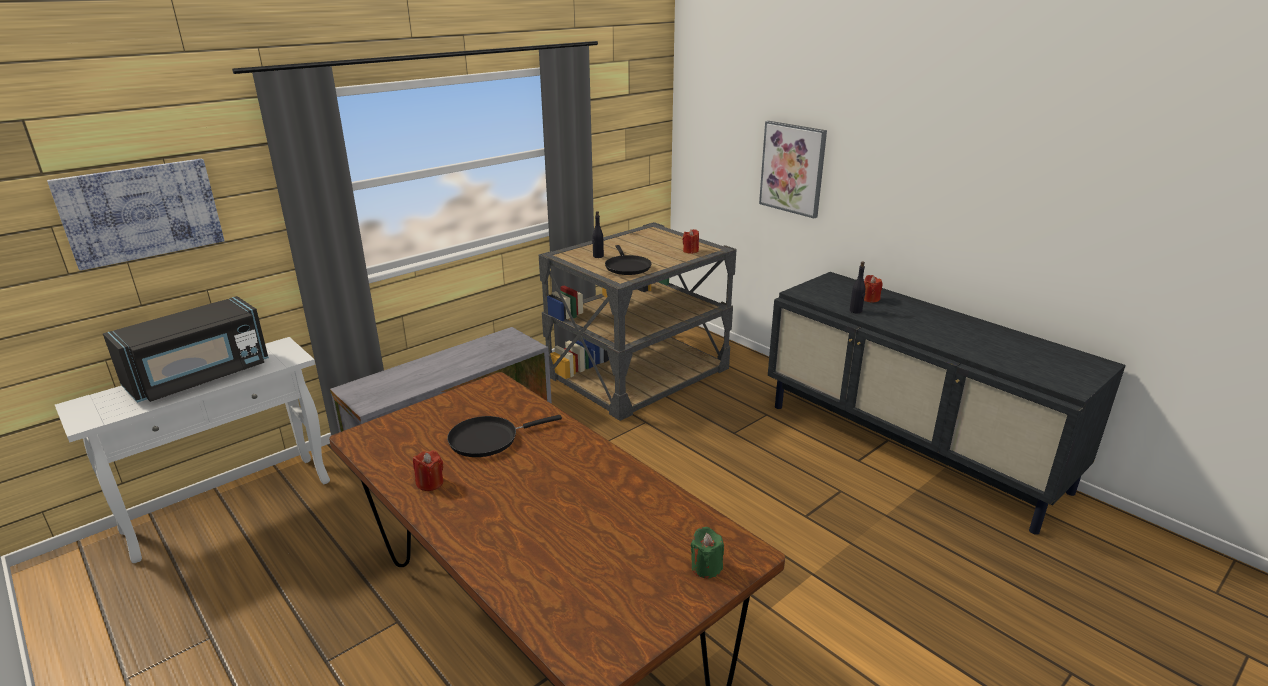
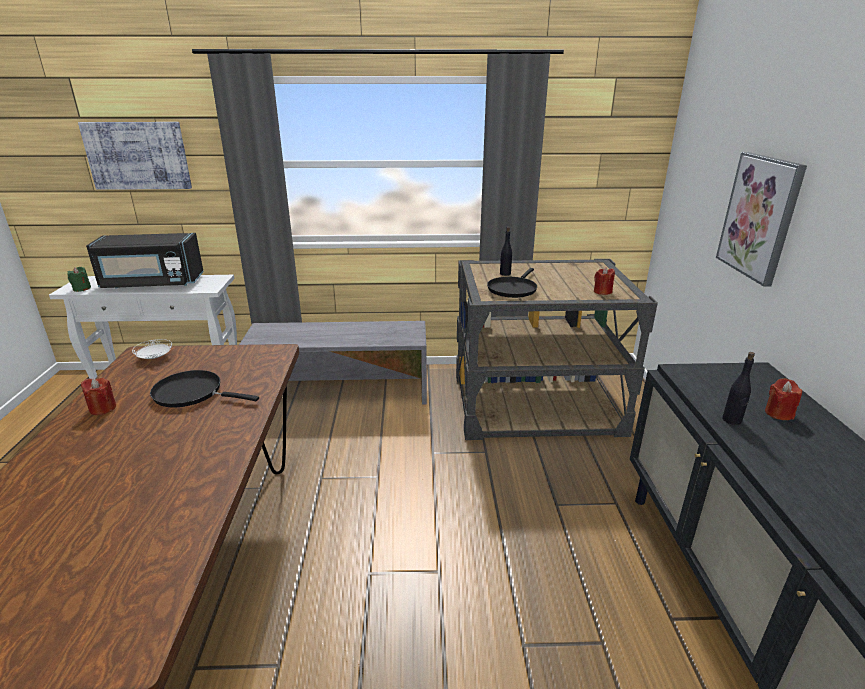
camera: 40 degrees right, 0 degrees up
green candle [691,527,724,579] -> green candle moved to [68,267,91,292]
none -> white plate [132,339,172,359]

